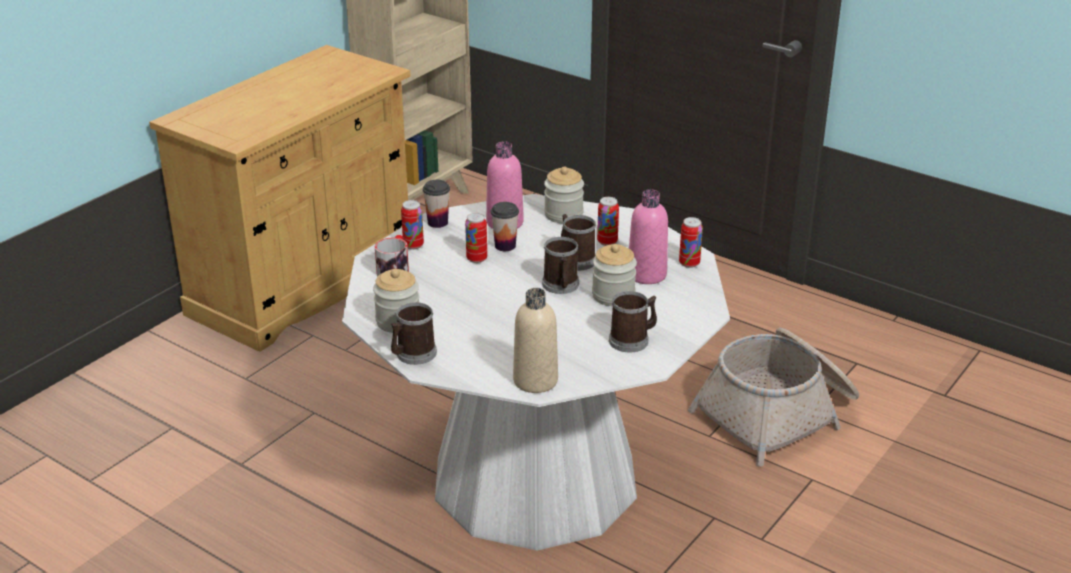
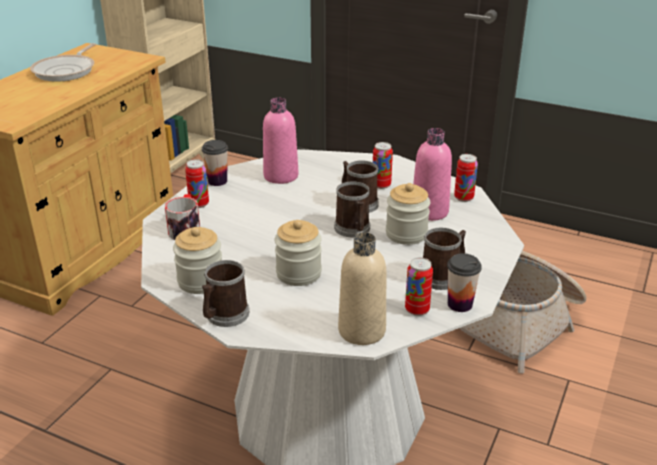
camera: 10 degrees left, 0 degrees up
can [465,213,487,263] -> can moved to [405,257,433,316]
cup [491,202,519,251] -> cup moved to [447,253,482,312]
jar [544,167,584,223] -> jar moved to [275,220,322,286]
none -> frying pan [30,43,96,82]

